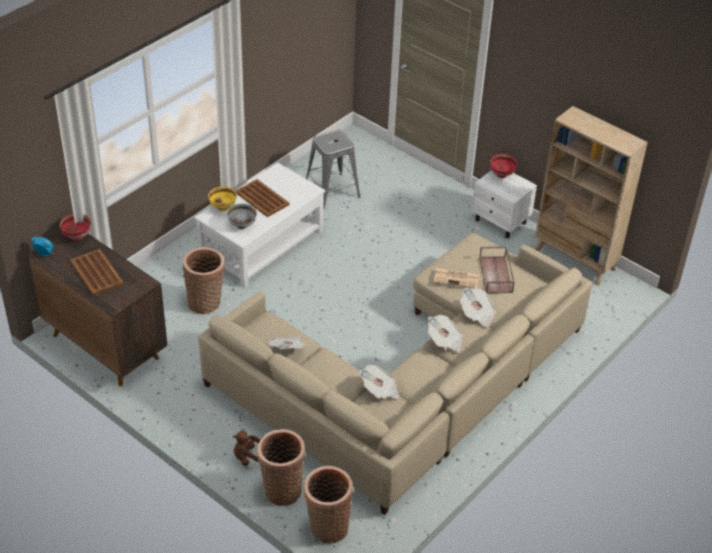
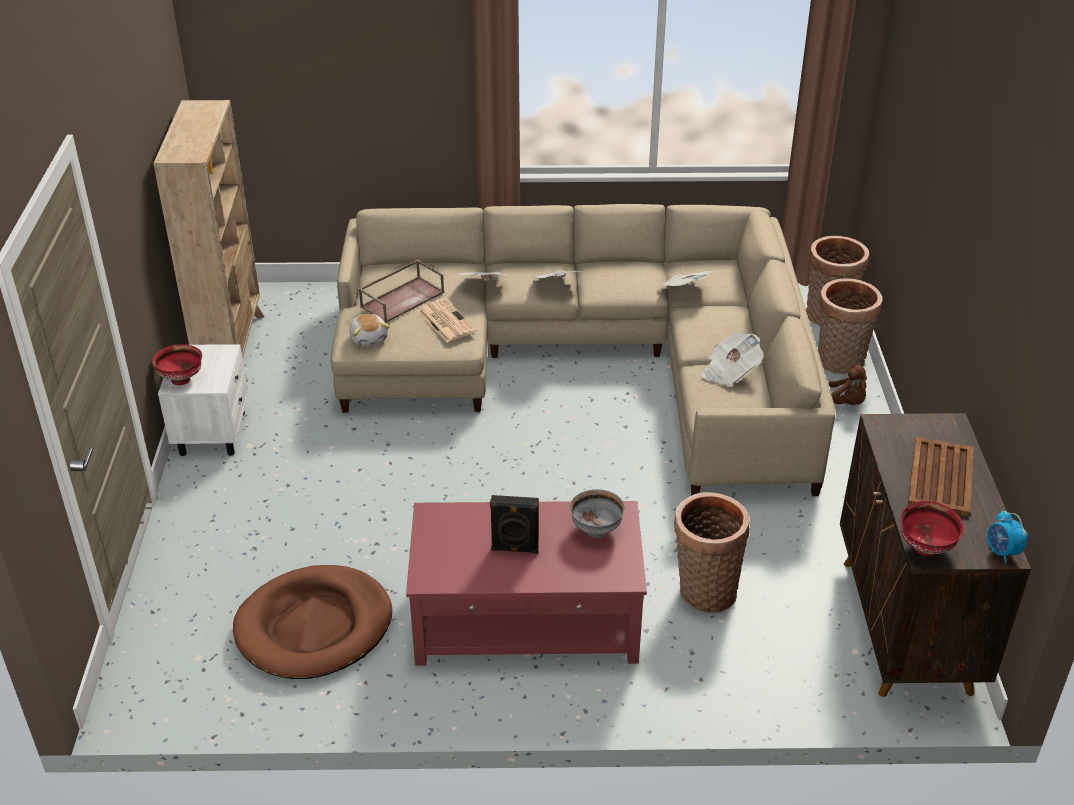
camera: 130 degrees left, 5 degrees down
white coffee table [194,163,326,288] -> red coffee table [406,501,647,666]
yellow bowl [208,187,237,212] -> none
brown tray [236,179,290,217] -> black speaker [490,495,539,554]
grey stool [306,129,360,209] -> brown dog bed [233,565,392,679]
none -> plush toy [349,314,390,346]

